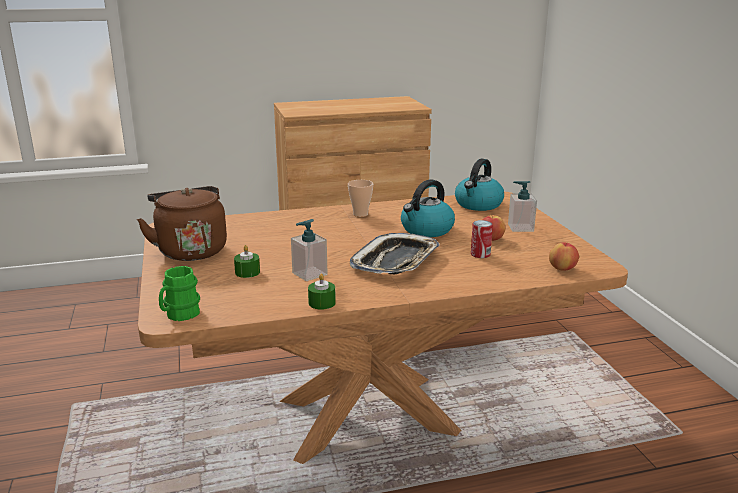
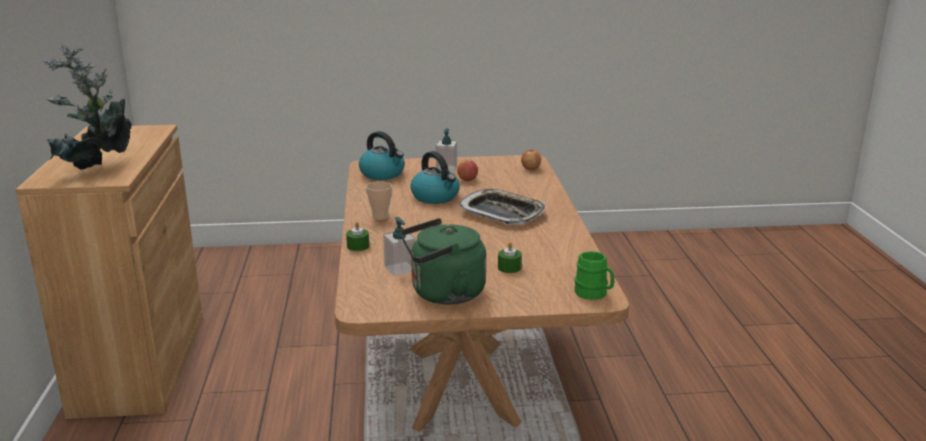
camera: 80 degrees left, 0 degrees up
brown kettle [137,186,227,261] -> green kettle [401,218,486,305]
soap dispenser [291,219,328,281] -> soap dispenser moved to [383,217,416,276]
green candle [308,273,336,310] -> green candle moved to [346,222,369,251]
can [471,220,493,258] -> none
none -> potted plant [43,44,132,170]

